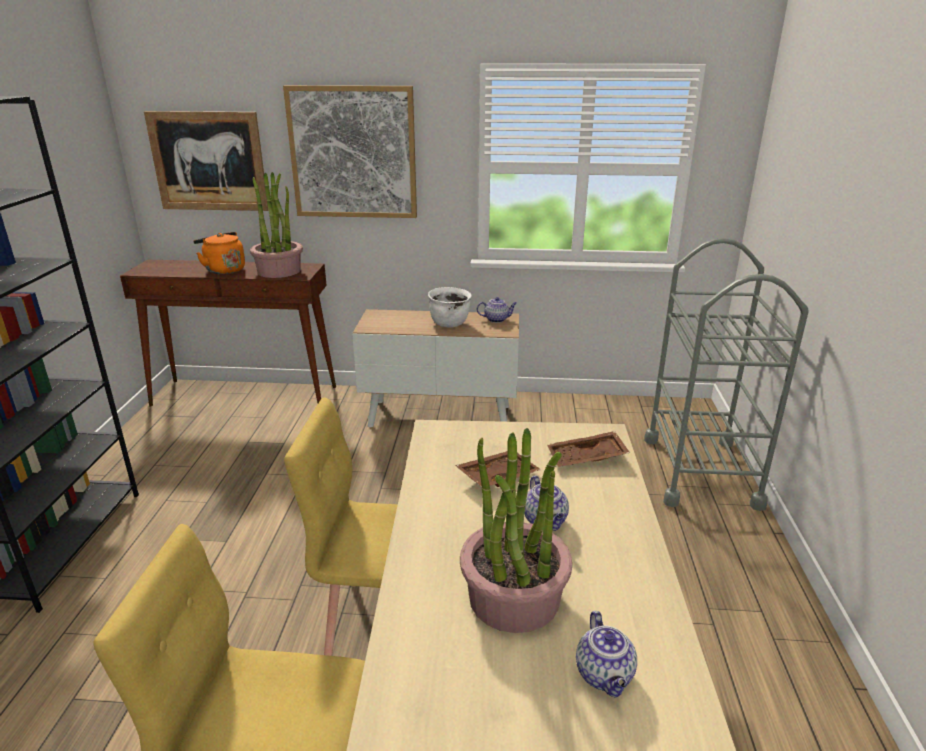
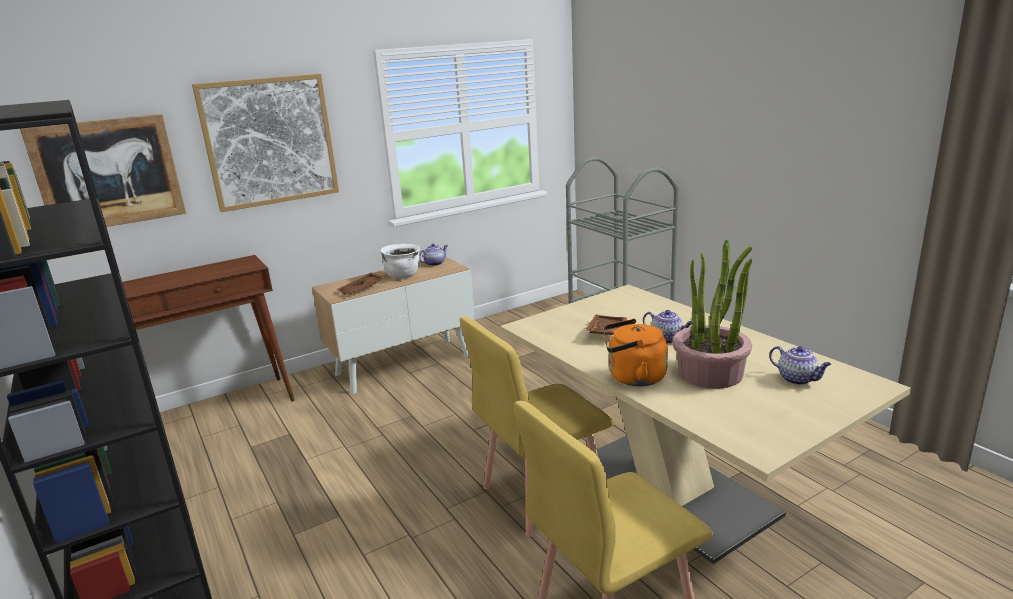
camera: 35 degrees left, 5 degrees down
orange kettle [193,232,245,274] -> orange kettle moved to [603,319,668,386]
potted plant [250,172,303,278] -> none
brown tray [547,431,630,467] -> brown tray moved to [336,273,385,295]

